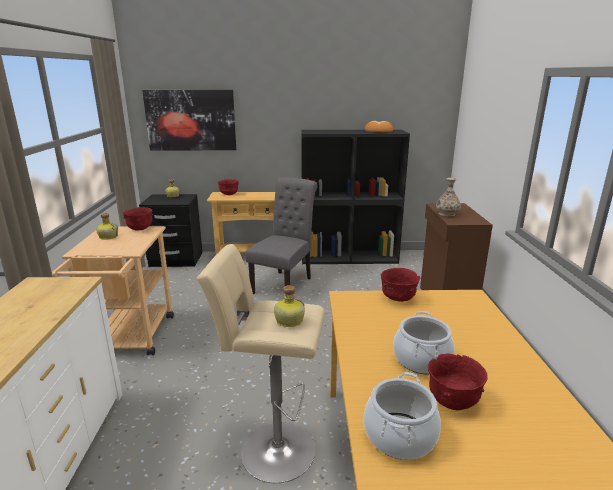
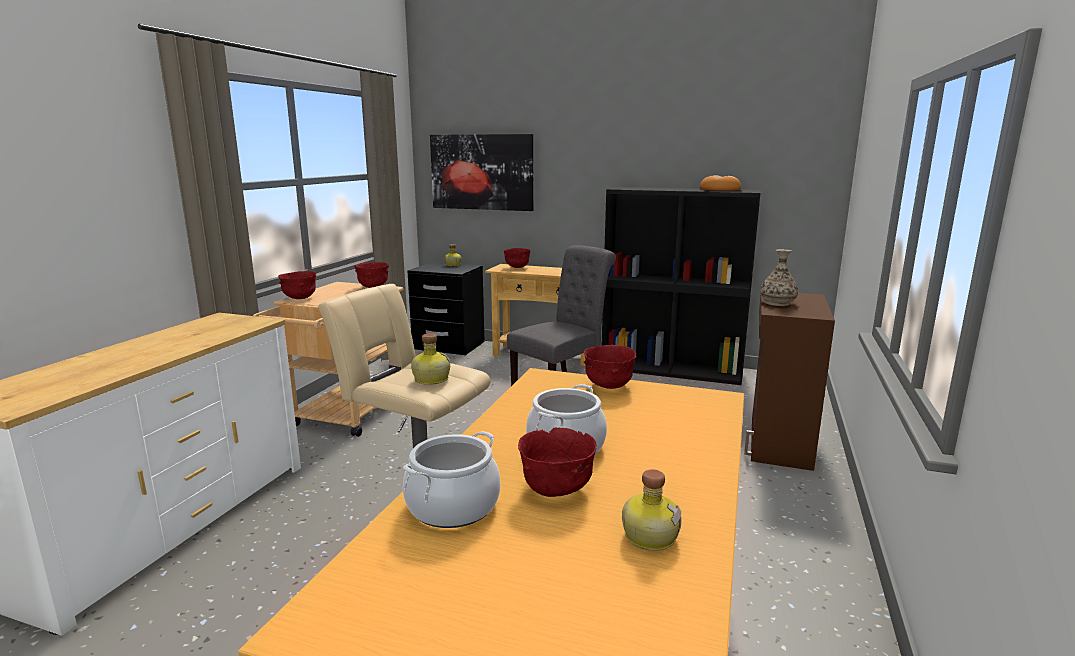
camera: 20 degrees right, 5 degrees down
bottle [96,213,118,240] -> bottle moved to [622,469,681,551]
none -> red bowl [278,271,316,299]

